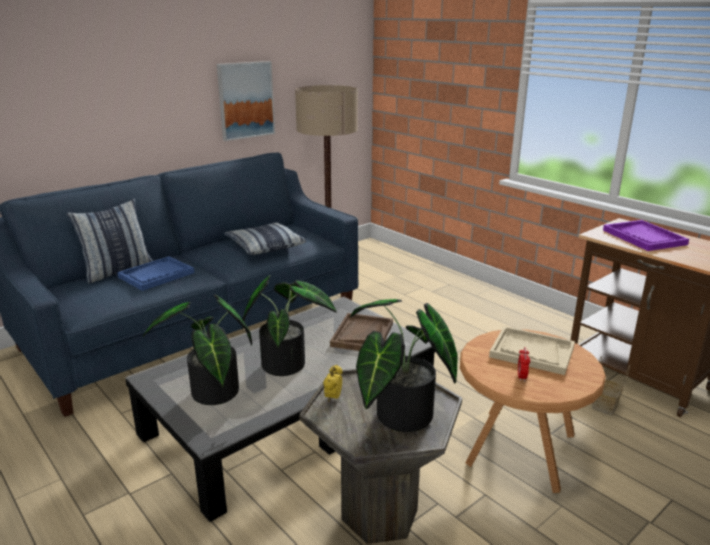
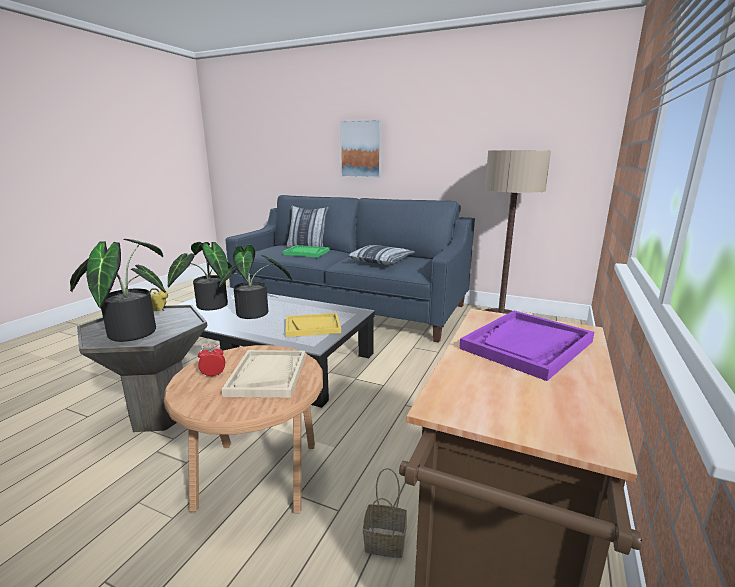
camera: 65 degrees right, 5 degrees down
blue tray [117,256,194,291] -> green tray [283,245,330,257]
picture [217,61,275,141] -> picture moved to [340,119,382,178]
brown tray [330,313,393,351] -> yellow tray [286,313,341,337]

